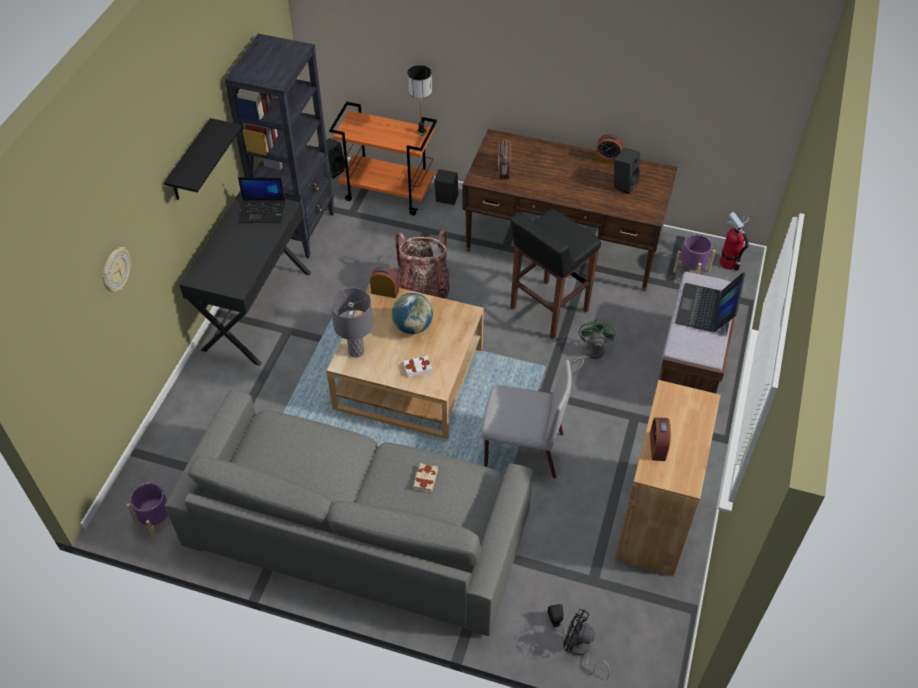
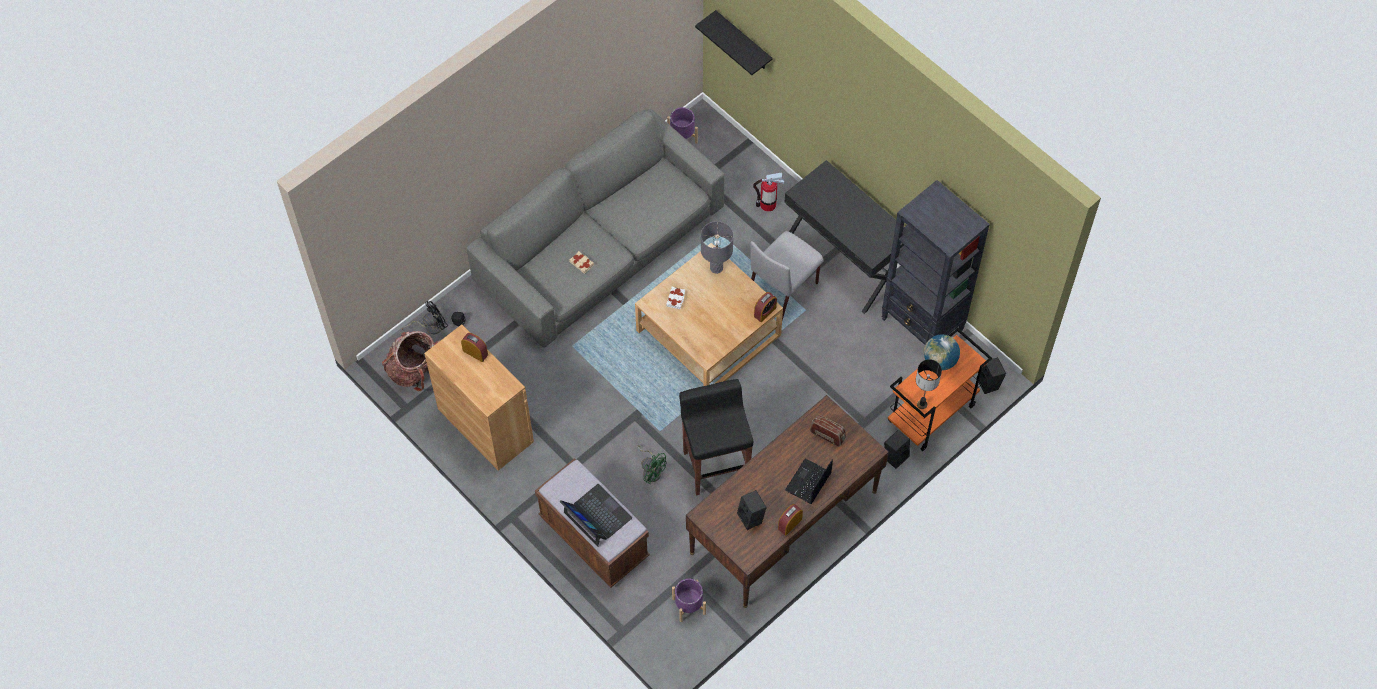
camera: 120 degrees right, 10 degrees up
wall clock [102,247,131,292] -> none
black shelf [164,118,242,200] -> black shelf moved to [695,10,773,75]
laptop [238,177,285,223] -> laptop moved to [785,458,833,504]
globe [392,293,433,334] -> globe moved to [924,334,960,370]
backpack [396,230,450,299] -> backpack moved to [382,331,441,391]
grey chair [481,360,572,478] -> grey chair moved to [750,231,824,320]
fire extinguisher [720,212,749,271] -> fire extinguisher moved to [753,172,784,212]

